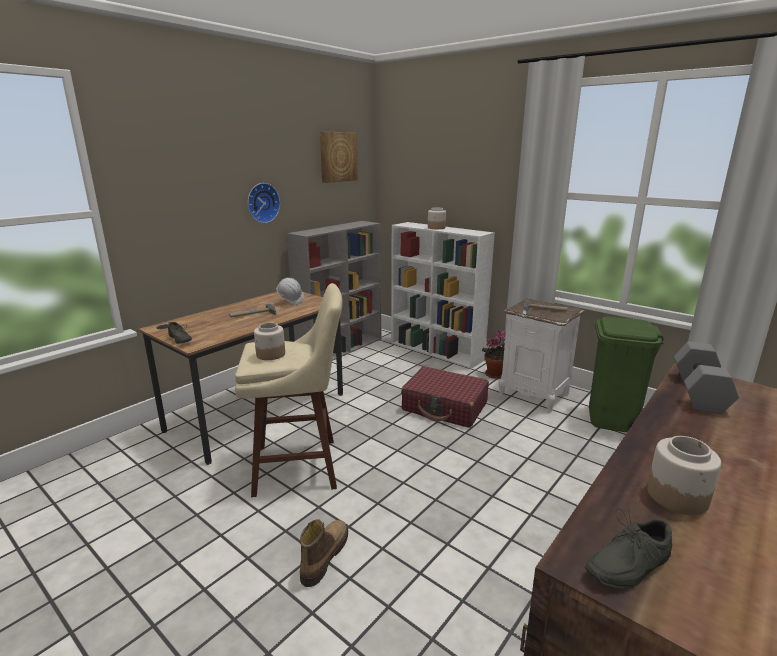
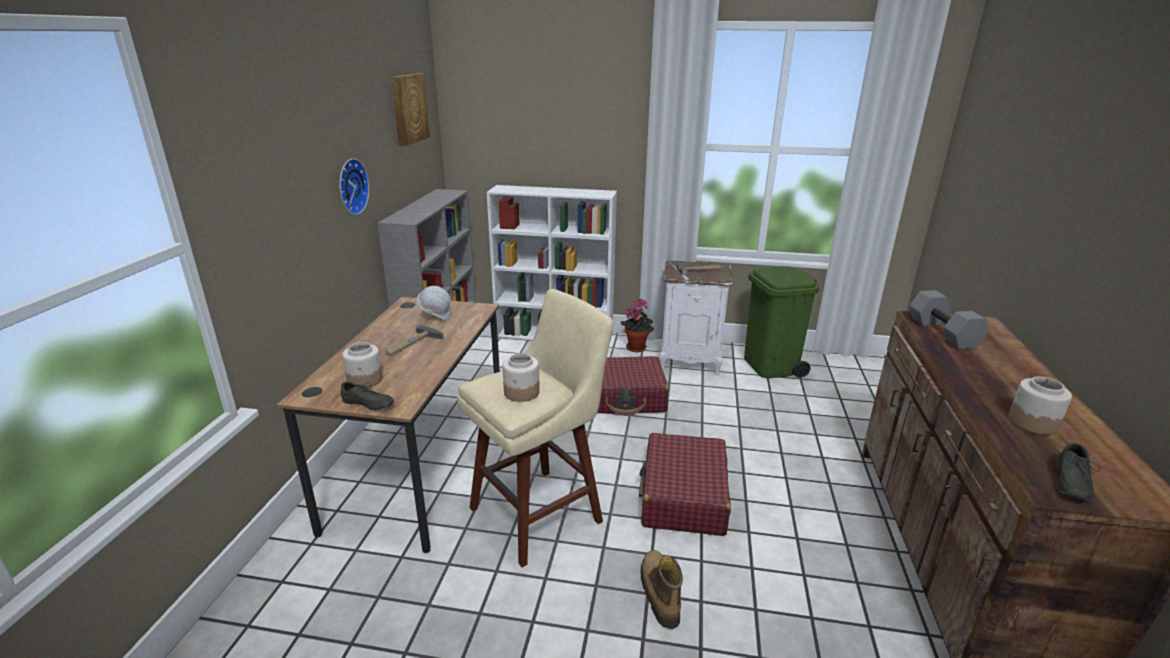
camera: 30 degrees left, 5 degrees up
jar [428,208,446,229] -> jar moved to [342,342,383,388]
none -> red suitcase [639,433,731,536]

